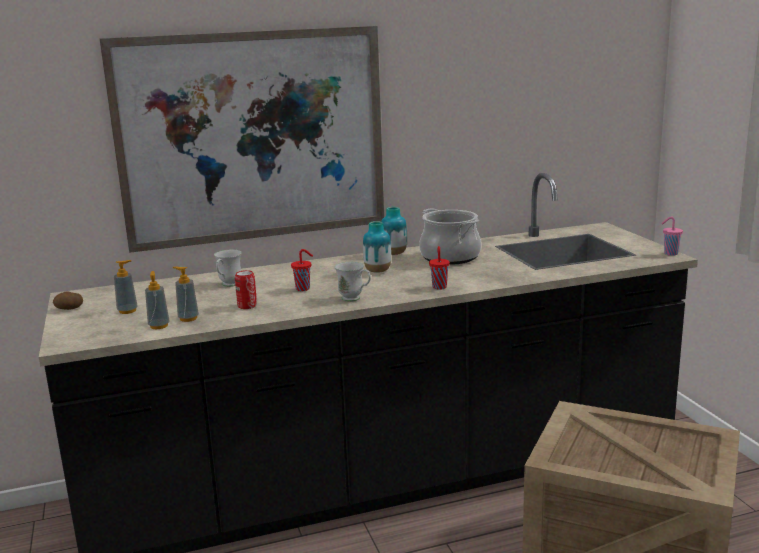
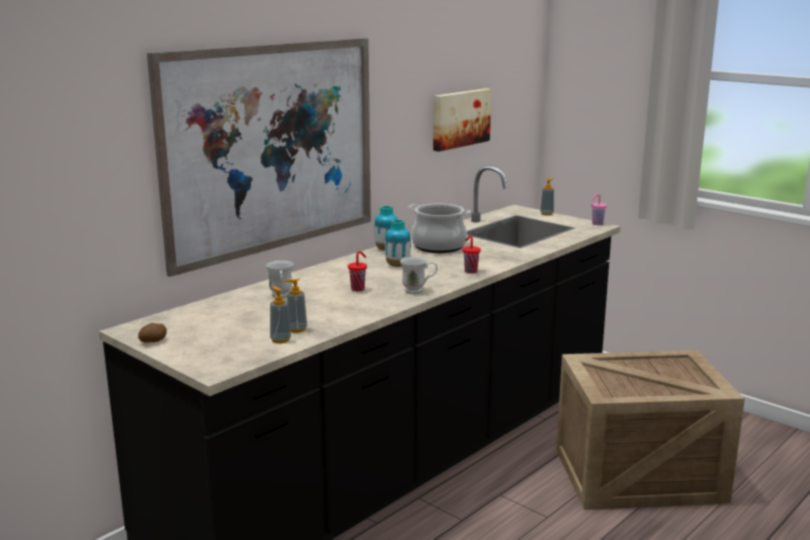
camera: 30 degrees left, 0 degrees up
soap dispenser [114,260,138,314] -> soap dispenser moved to [540,178,554,216]
can [235,270,257,309] -> none
none -> picture [433,88,491,152]

